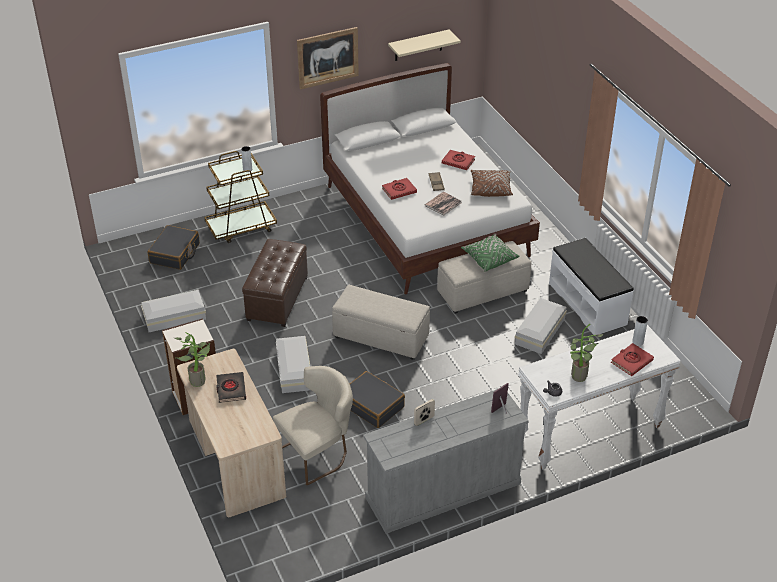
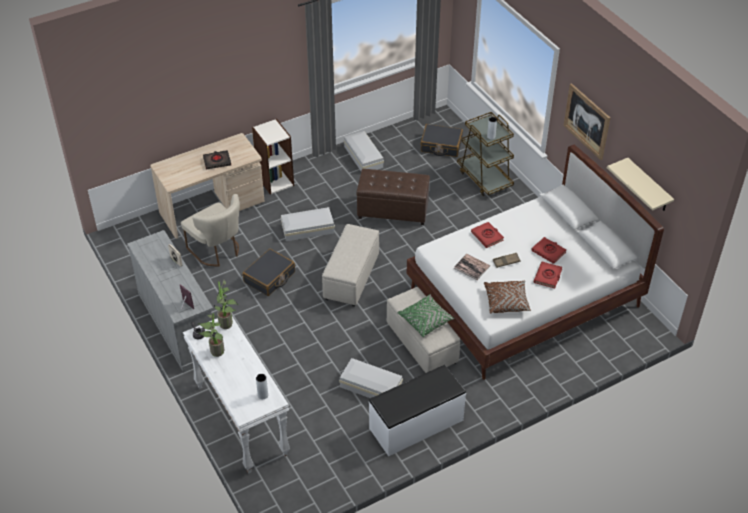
camera: 85 degrees right, 5 degrees up
potted plant [175,332,210,387] -> potted plant moved to [214,280,239,329]
red book [611,343,654,376] -> red book moved to [531,237,566,264]

